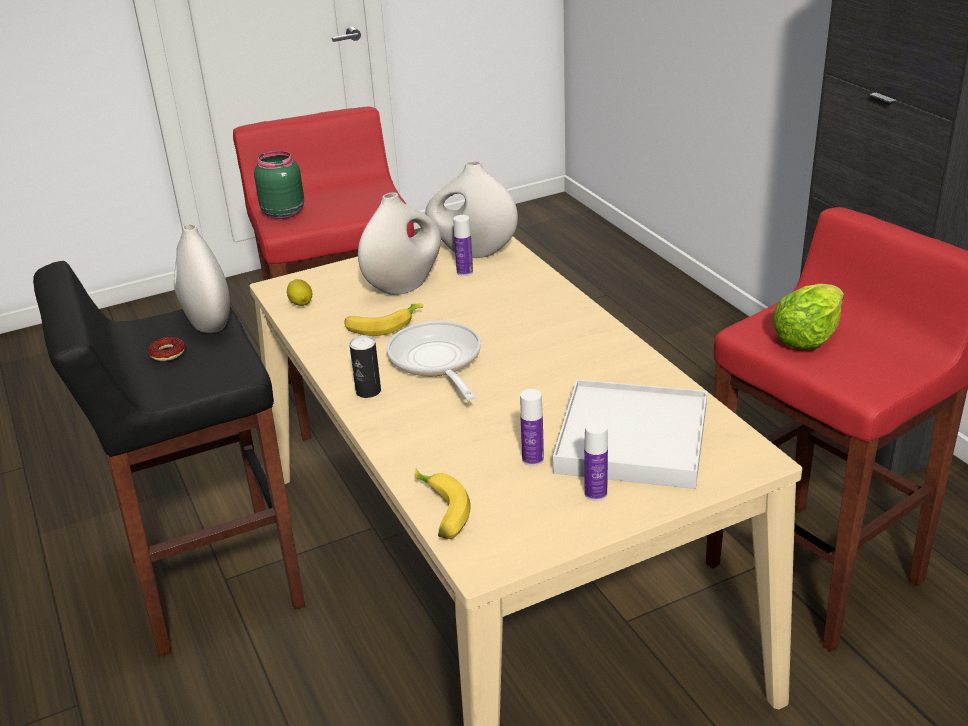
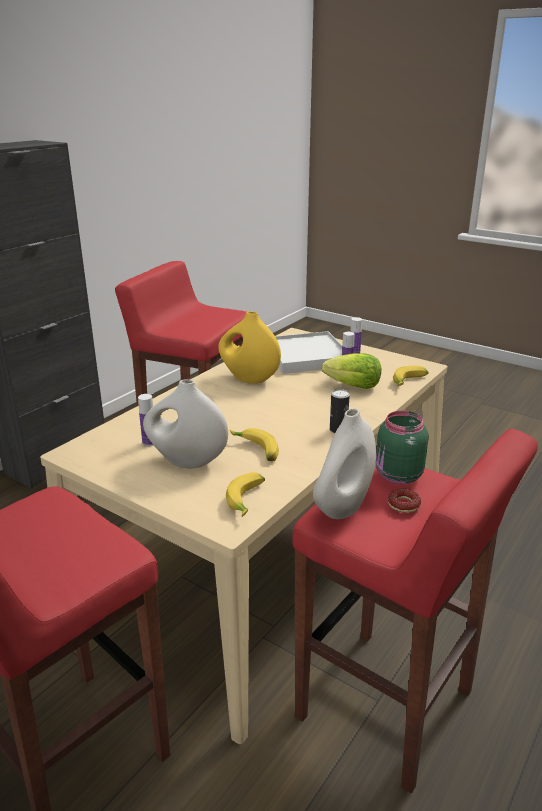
camera: 120 degrees left, 5 degrees down
black stool [33,261,305,656] -> red stool [292,429,538,793]
green jar [254,150,304,219] -> green jar moved to [376,411,429,484]
lemon [287,279,312,306] -> banana [226,472,265,517]
frying pan [387,321,481,401] -> none
white vase [425,161,518,258] -> none
lettuce [773,284,844,349] -> lettuce moved to [322,353,381,389]
none -> yellow vase [218,311,281,384]

